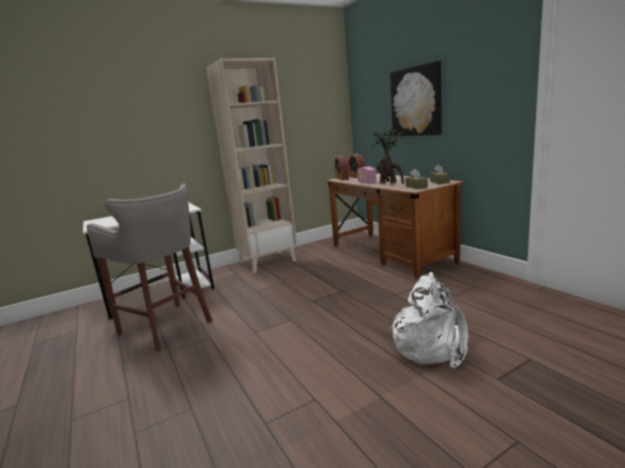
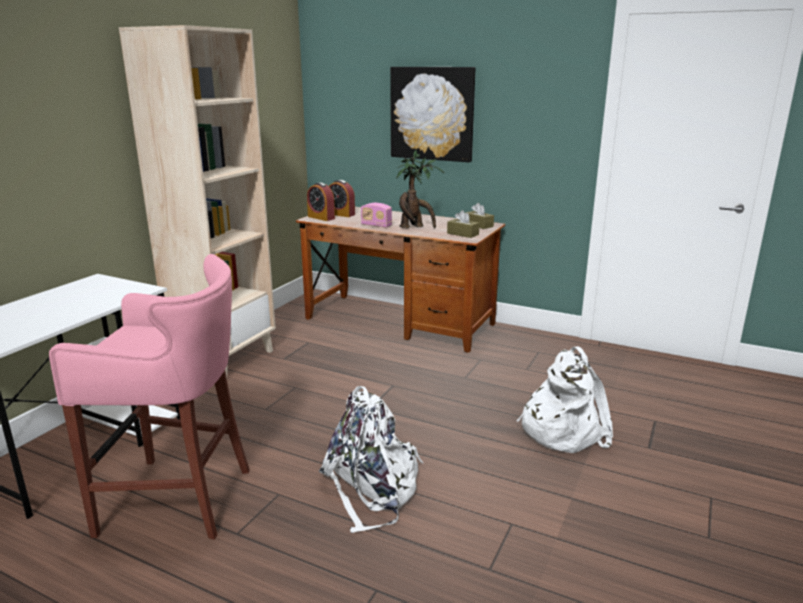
camera: 35 degrees left, 5 degrees up
grey stool [87,183,213,352] -> pink stool [49,254,250,540]
none -> white backpack [319,386,424,533]

